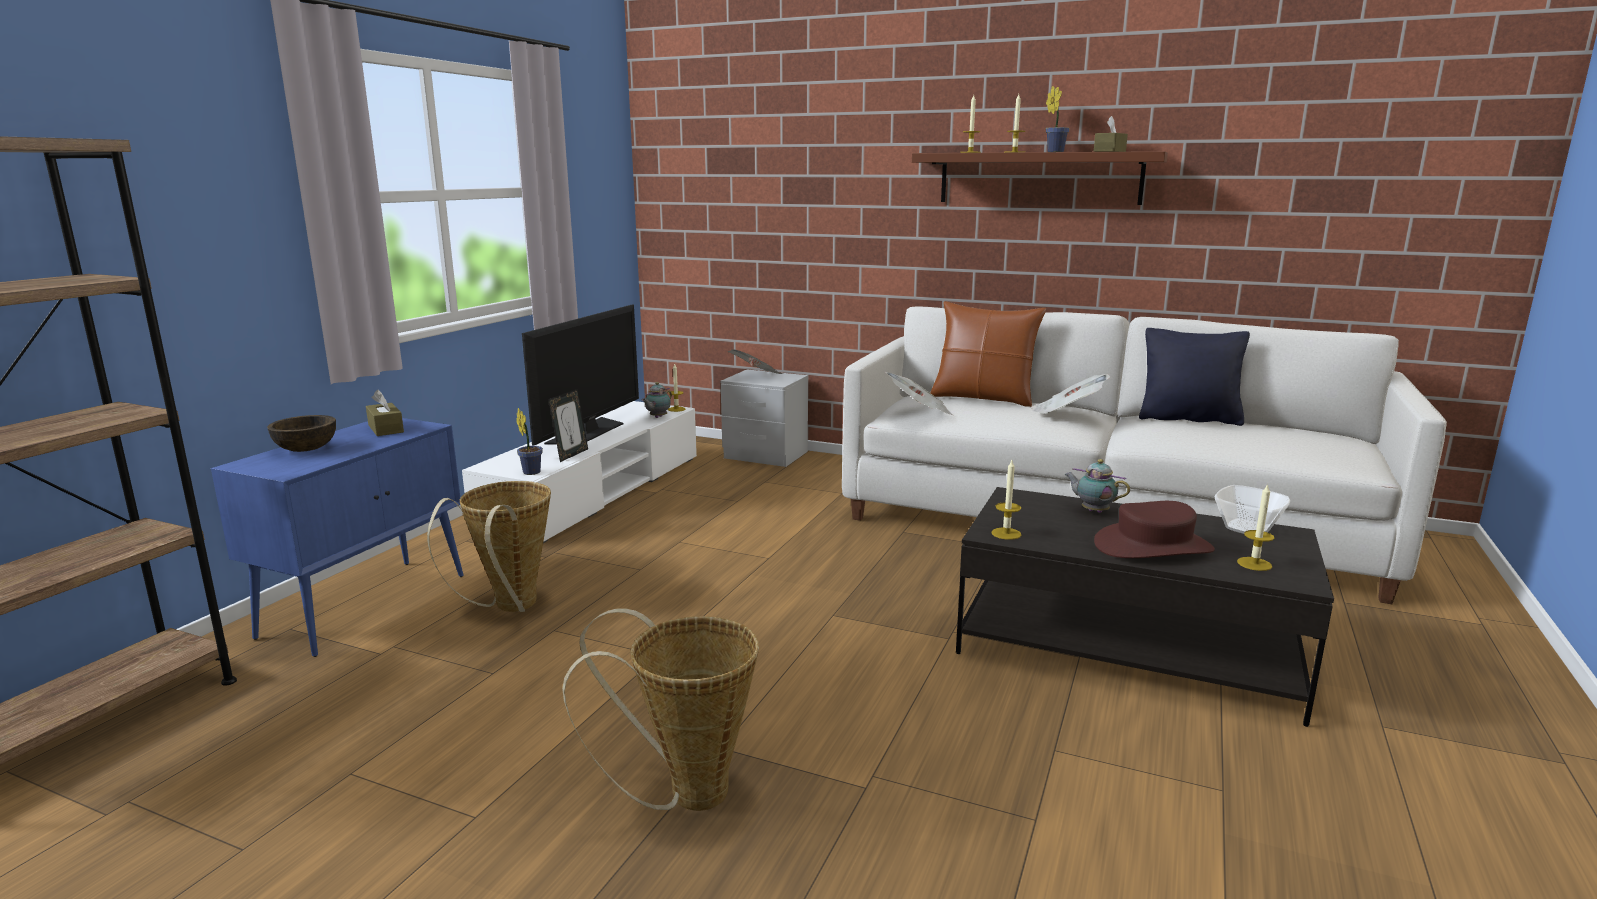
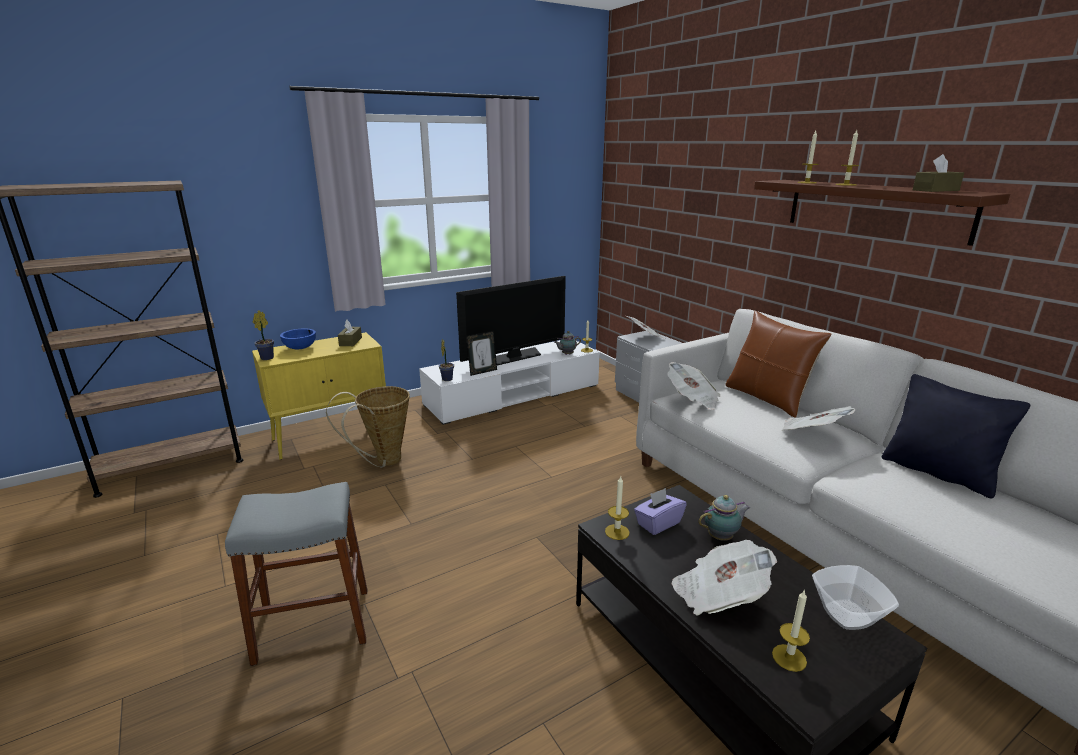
camera: 35 degrees right, 5 degrees up
blue cabinet [211,418,464,657] -> yellow cabinet [252,332,386,460]
brown bowl [267,415,336,452] -> blue bowl [280,329,316,349]
basket [562,608,759,811] -> grey stool [225,482,367,666]
potted plant [1046,86,1070,152] -> potted plant moved to [253,311,274,360]
teapot [1065,459,1130,513] -> teapot turned 90 degrees clockwise [698,495,750,541]
brown hat [1094,501,1215,558] -> newspaper [672,540,777,616]
none -> purple tissue box [634,488,687,535]

